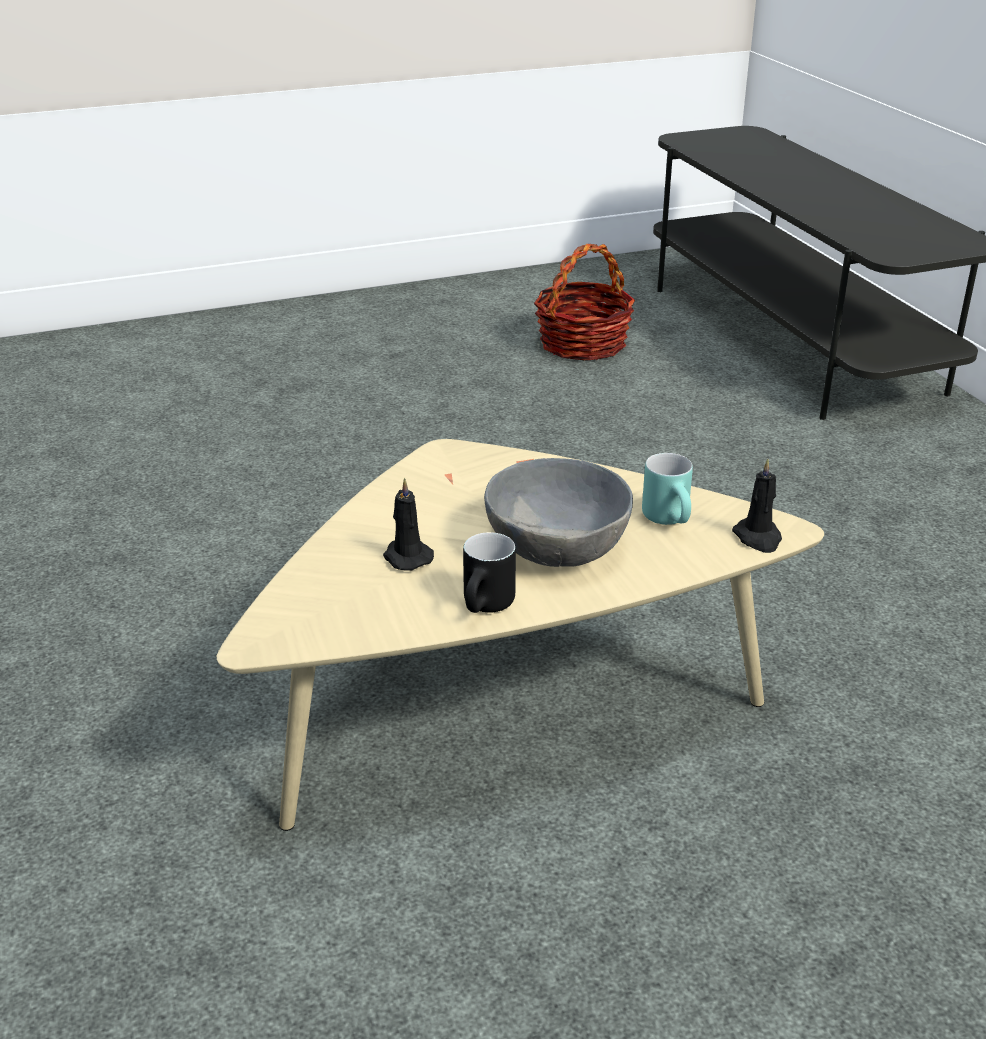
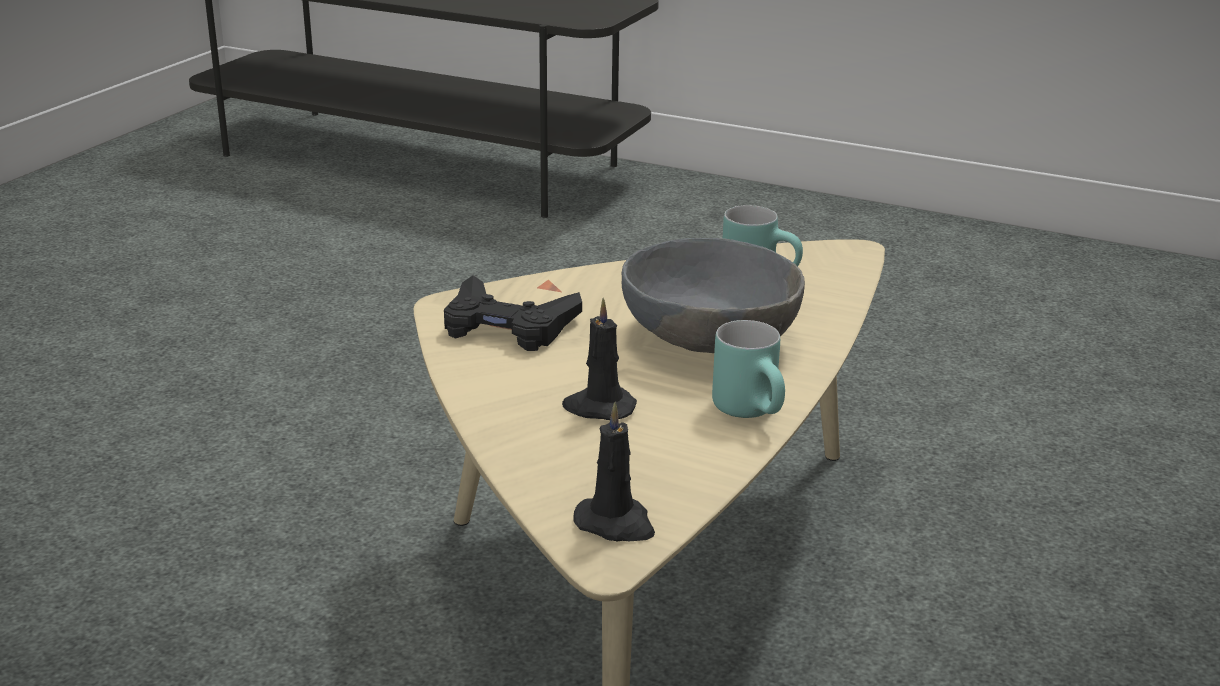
camera: 45 degrees left, 5 degrees down
black mug [463,532,516,613] -> turquoise mug [712,320,785,418]
basket [534,244,635,361] -> none
black candle [732,458,782,553] -> black candle moved to [574,402,655,541]
none -> black game controller [444,276,582,351]

